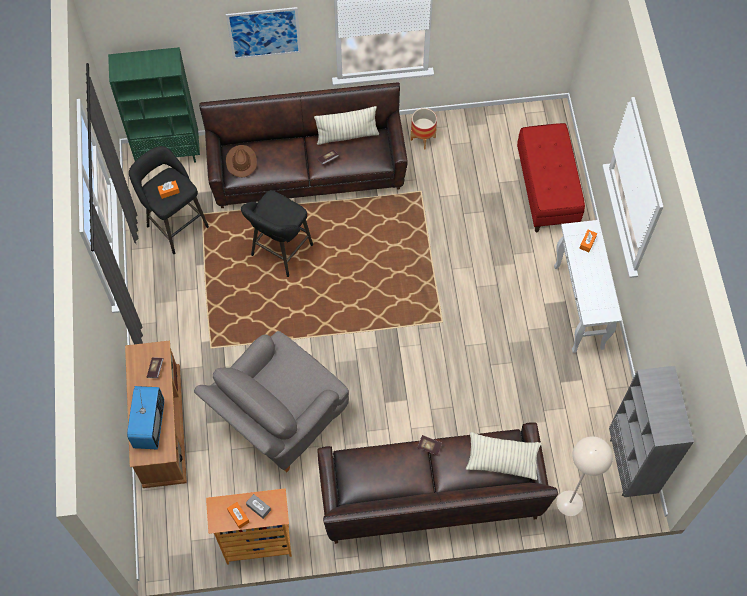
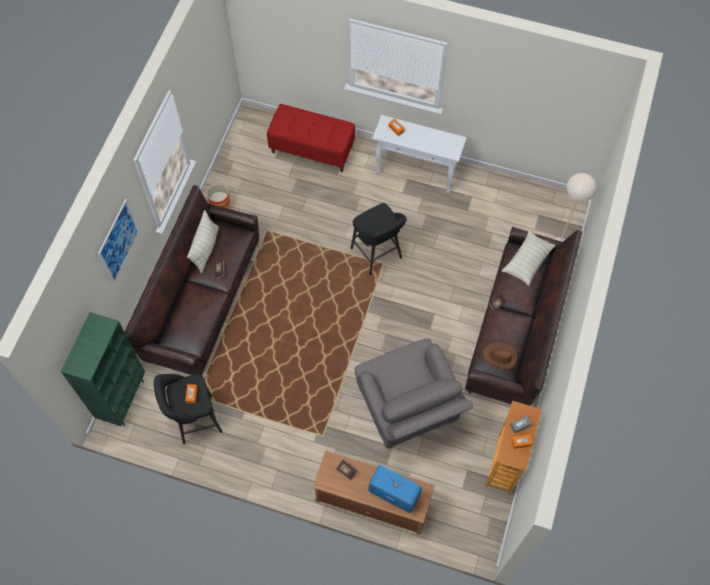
camera: 65 degrees left, 0 degrees up
brown hat [226,145,257,177] -> brown hat moved to [483,342,517,370]
black stool [241,190,313,277] -> black stool moved to [351,203,407,275]
grey bookcase [609,366,694,497] -> none

